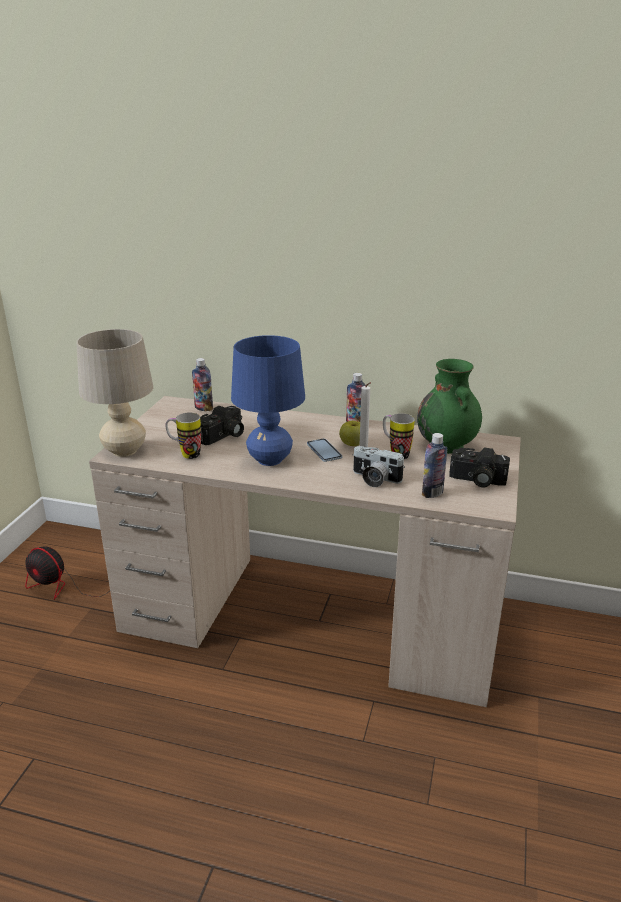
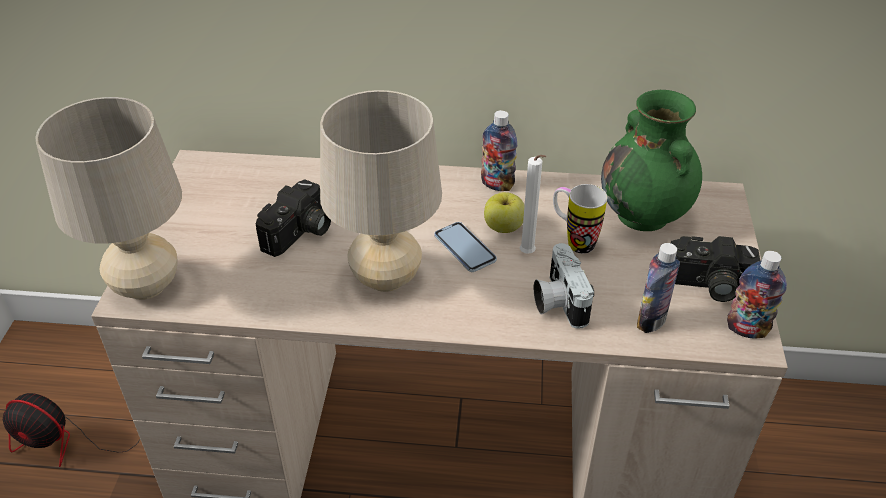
camera: 10 degrees left, 15 degrees up
mug [166,413,201,459] -> none
bottle [192,358,213,411] -> bottle moved to [727,251,787,339]
blue table lamp [231,335,305,466] -> beige table lamp [320,90,442,292]
camera [352,446,405,487] -> camera turned 60 degrees clockwise [534,243,594,329]

